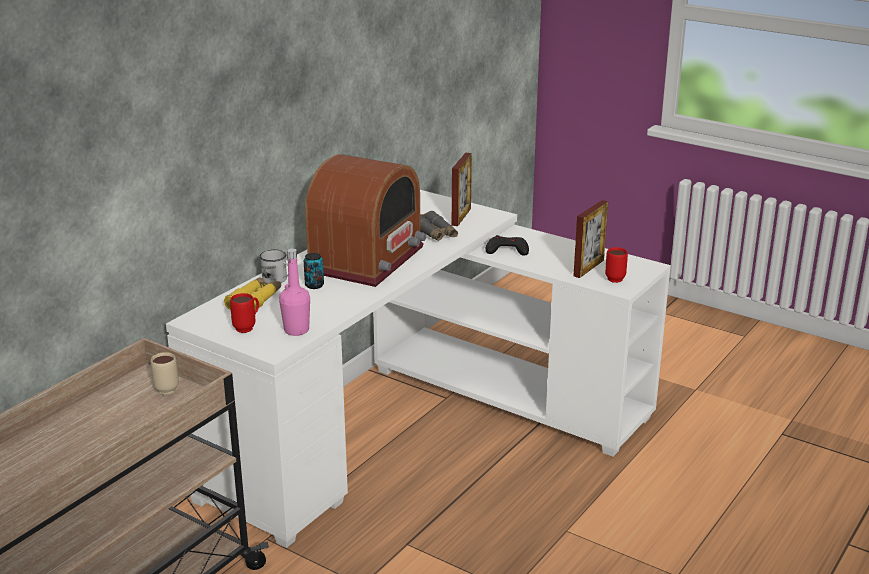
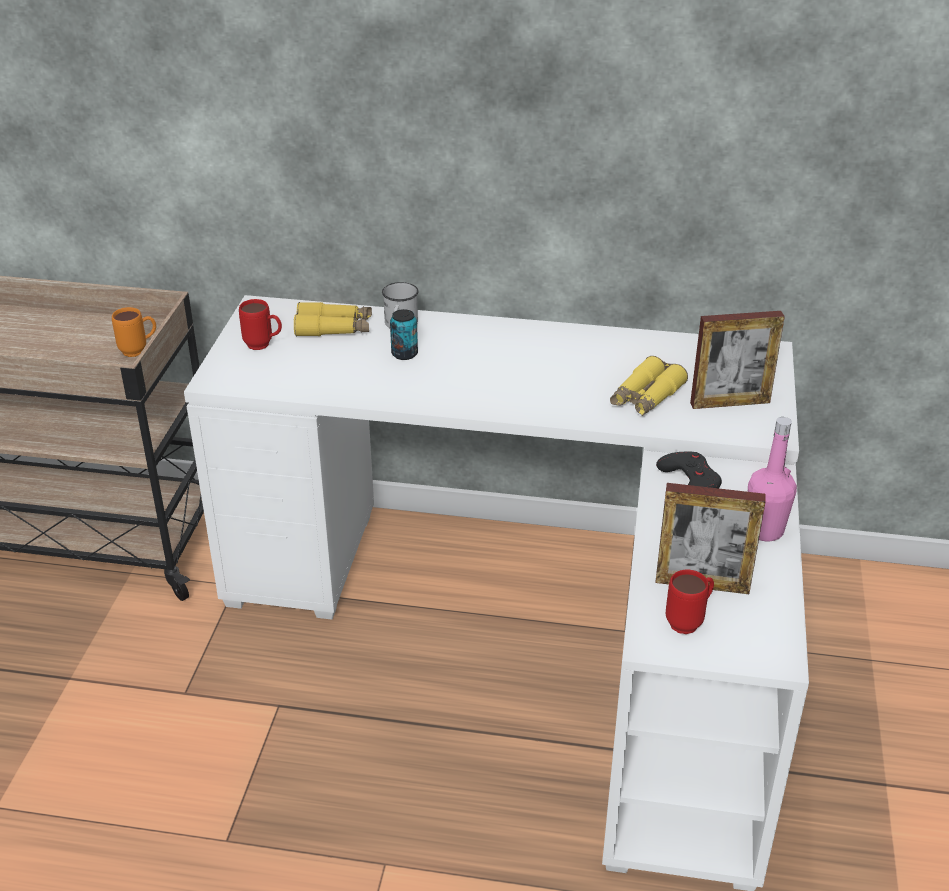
camera: 65 degrees right, 10 degrees up
beige mug [151,352,179,395] -> orange mug [112,307,156,357]
pink bottle [279,248,310,336] -> pink bottle moved to [748,417,797,541]
radio [305,154,426,287] -> none
grey binoculars [420,211,458,241] -> yellow binoculars [610,356,688,416]

